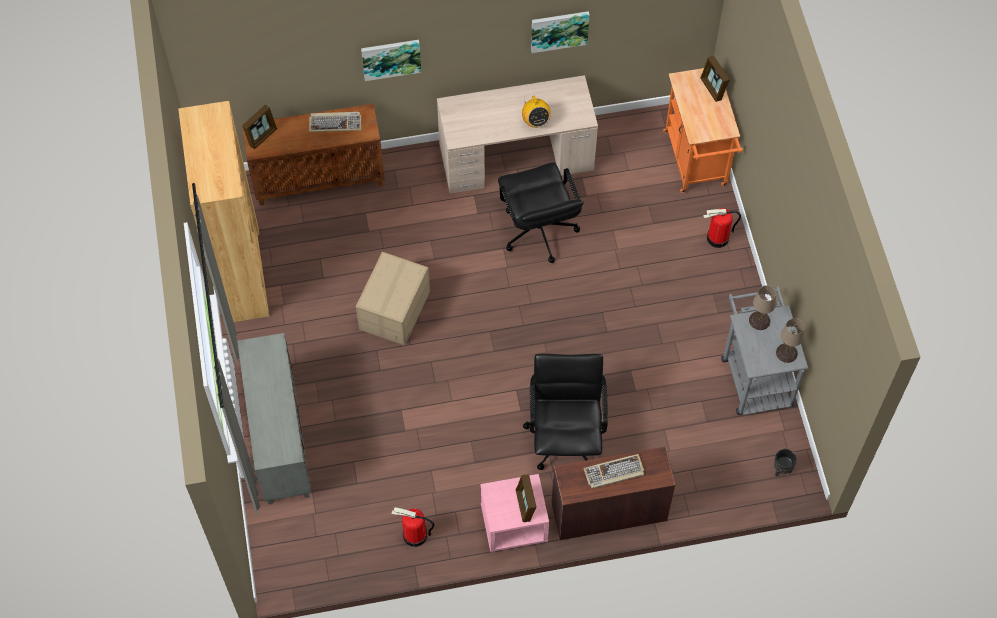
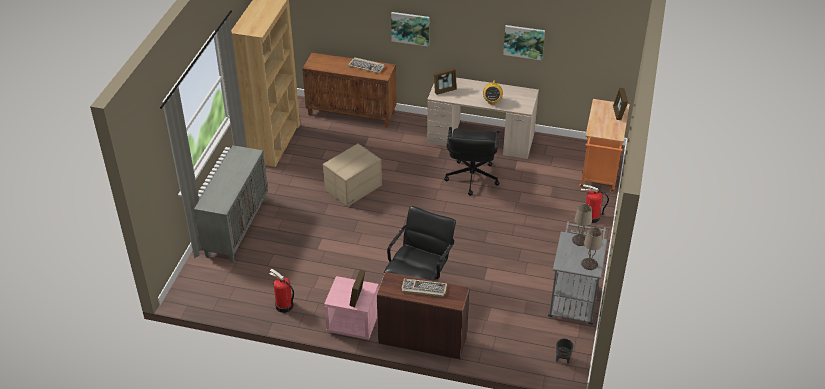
camera: 25 degrees right, 20 degrees down
picture frame [242,105,277,149] -> picture frame moved to [434,68,457,95]

